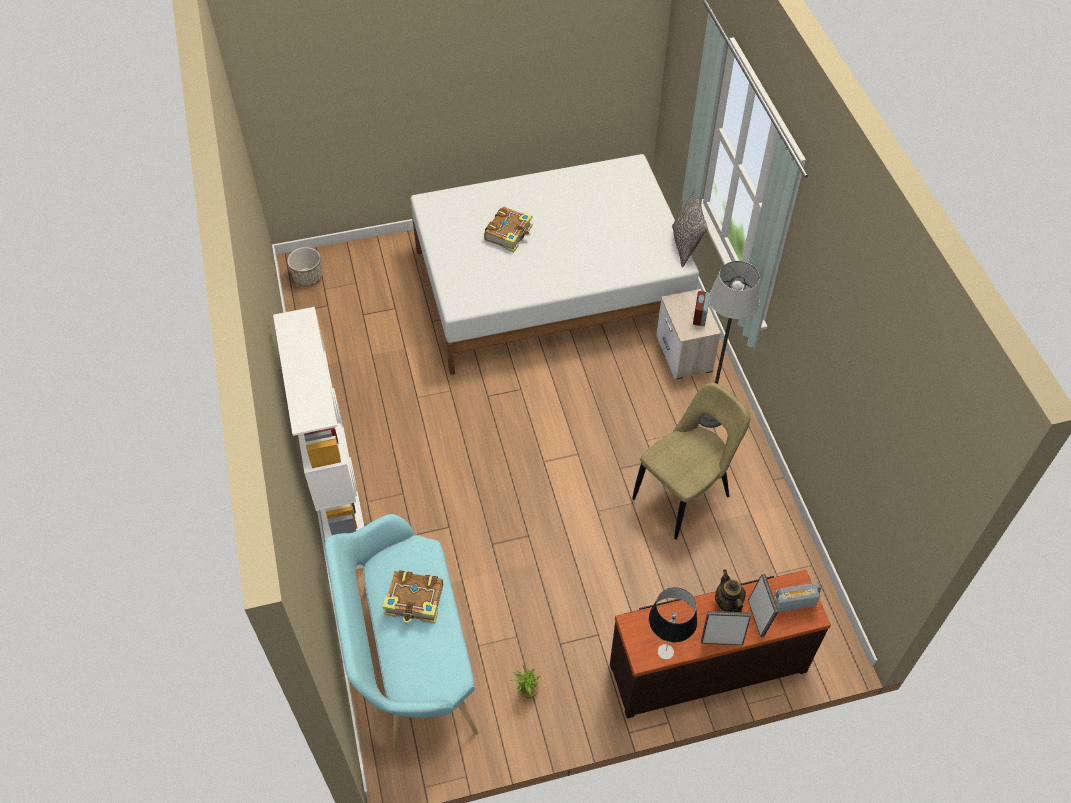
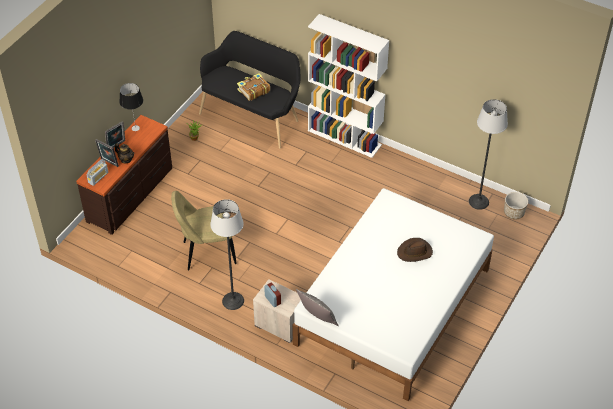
camera: 135 degrees right, 5 degrees down
turquoise bench [325,514,478,749] -> black bench [199,31,300,149]
book [484,207,533,252] -> brown hat [397,238,433,262]
beige chair [632,382,751,540] -> beige chair turned 75 degrees clockwise [171,191,237,270]
none -> floor lamp [469,99,508,210]

